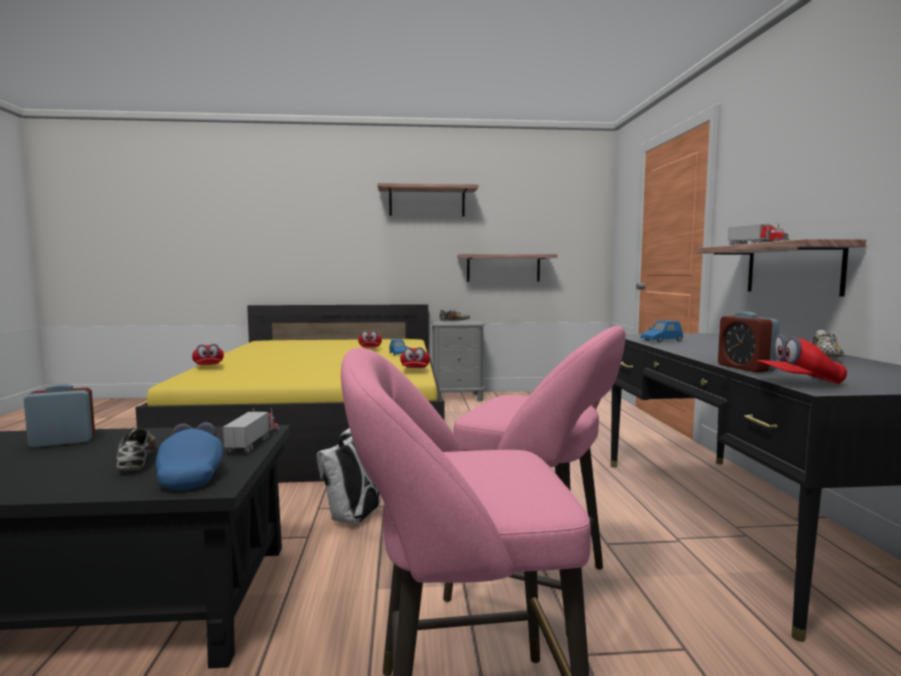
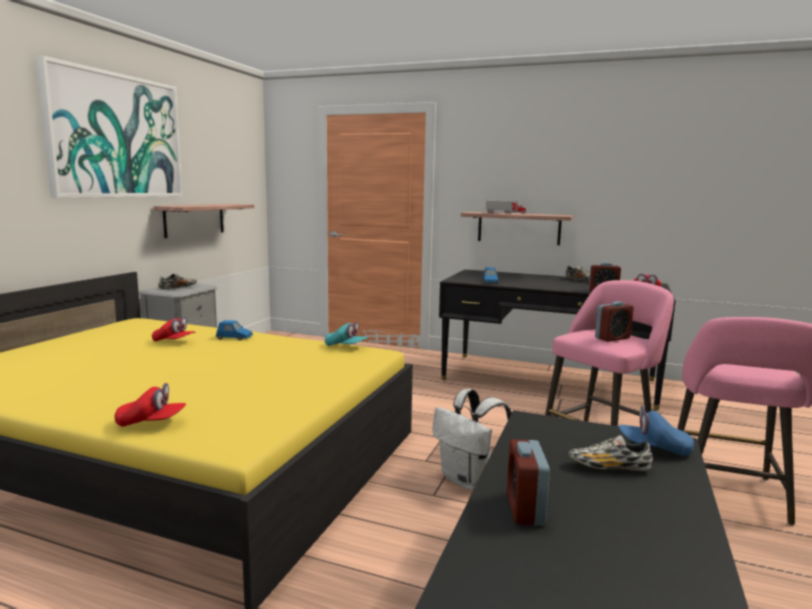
camera: 65 degrees left, 5 degrees up
toy truck [223,408,279,454] -> none
shelf [377,183,479,216] -> picture [35,55,183,198]
red cap [400,347,430,368] -> turquoise cap [325,322,368,346]
none -> alarm clock [595,301,634,342]

